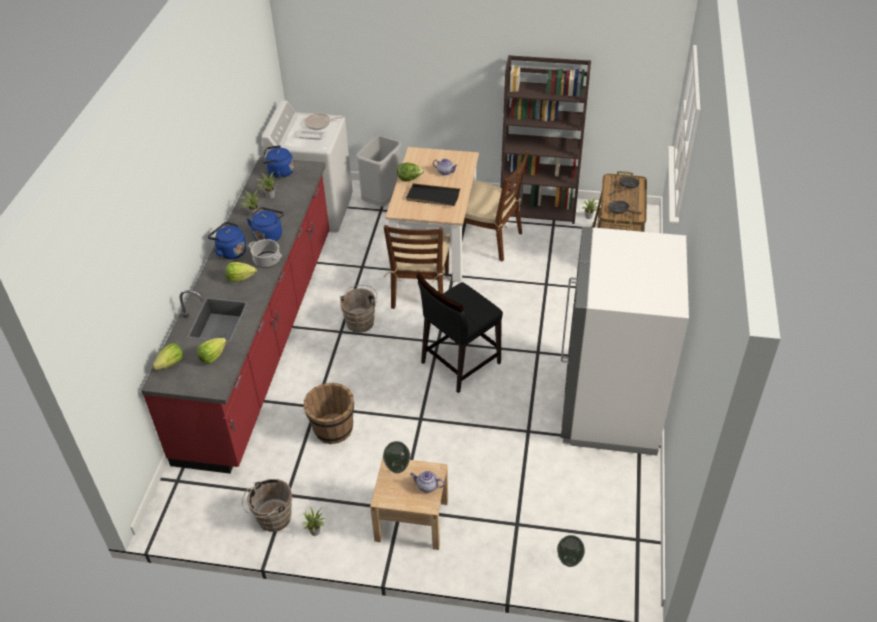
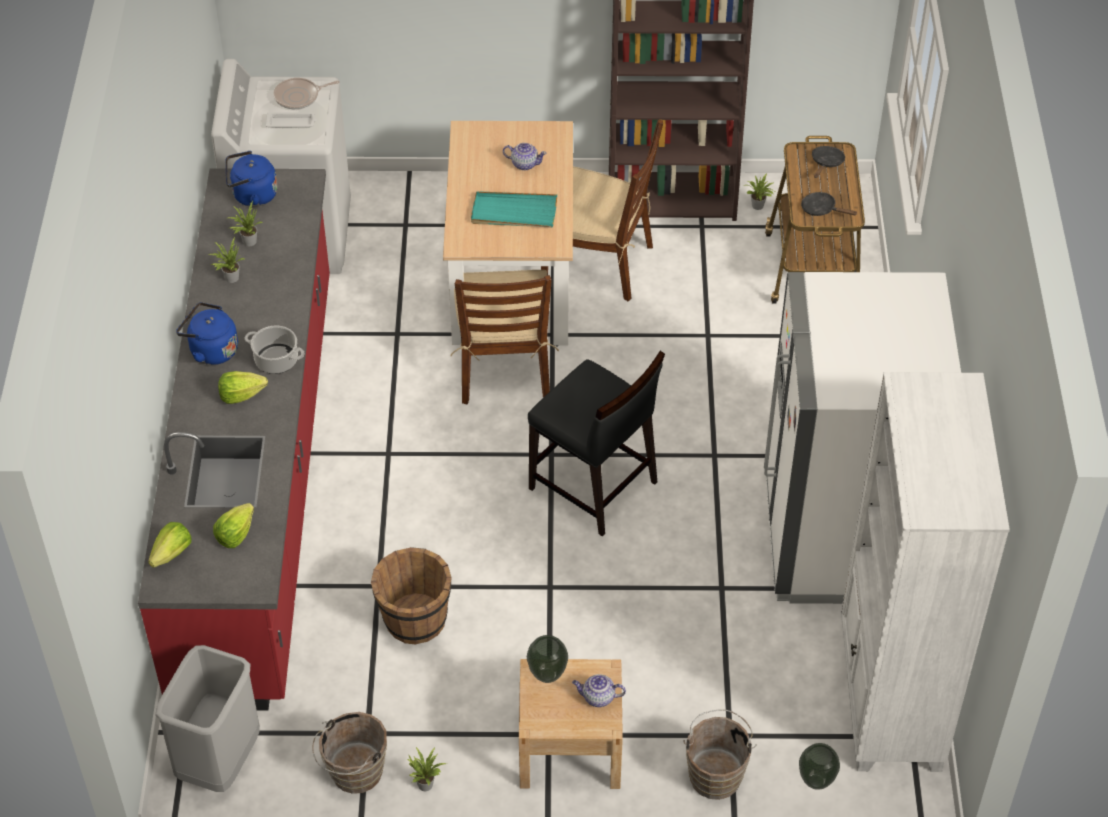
camera: 10 degrees left, 5 degrees up
blue kettle [247,207,284,241] -> none
brown bucket [340,285,378,333] -> brown bucket moved to [683,709,757,800]
grey trash can [356,135,402,207] -> grey trash can moved to [156,645,260,792]
lettuce [397,163,424,181] -> none
black tray [406,183,460,206] -> turquoise tray [471,191,557,228]
black chair [416,273,503,393] -> black chair turned 90 degrees counterclockwise [528,351,665,536]
none -> white bookcase [841,372,1010,772]

